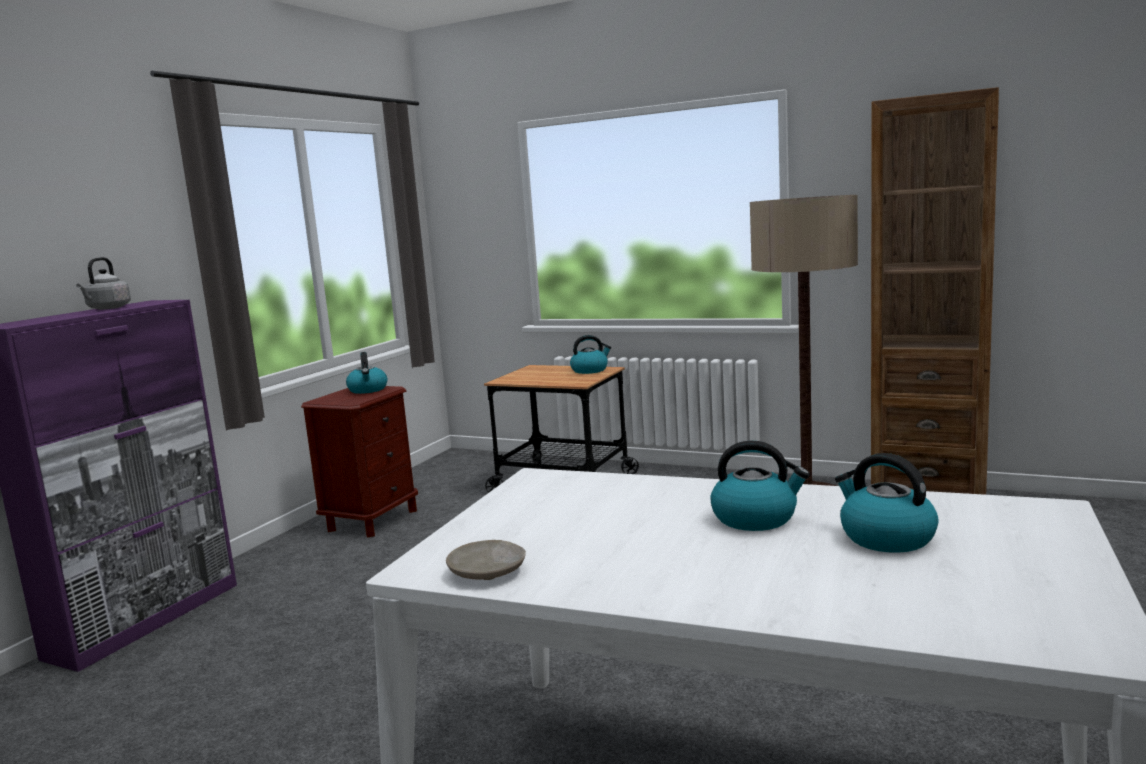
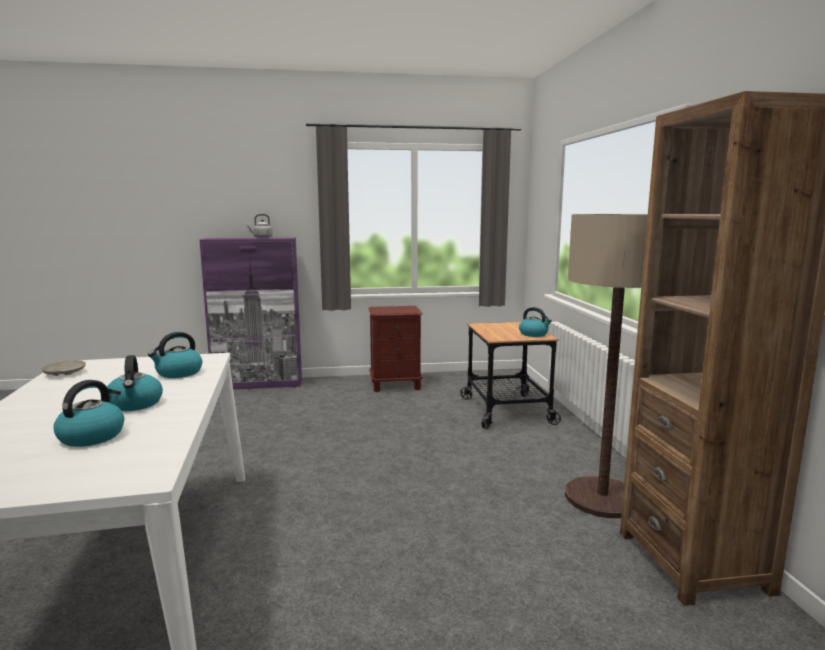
camera: 55 degrees right, 0 degrees up
kettle [346,352,387,394] -> kettle moved to [148,332,202,378]

